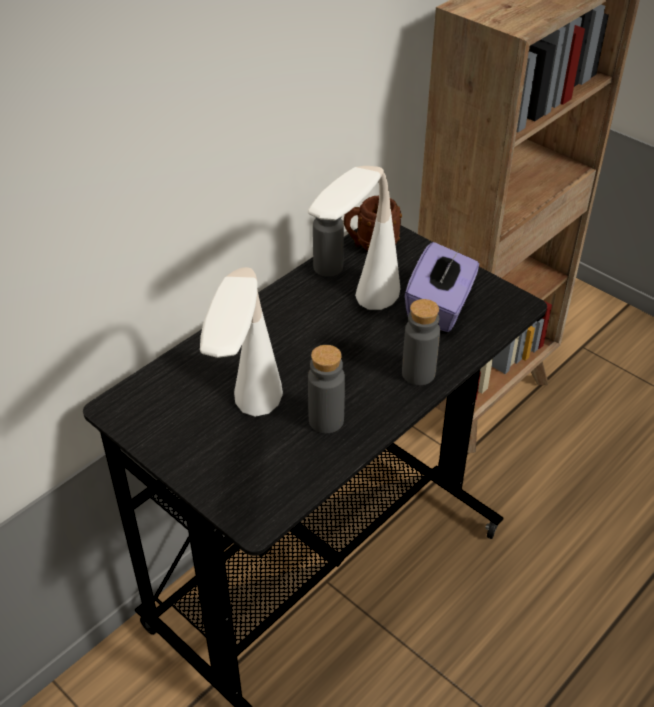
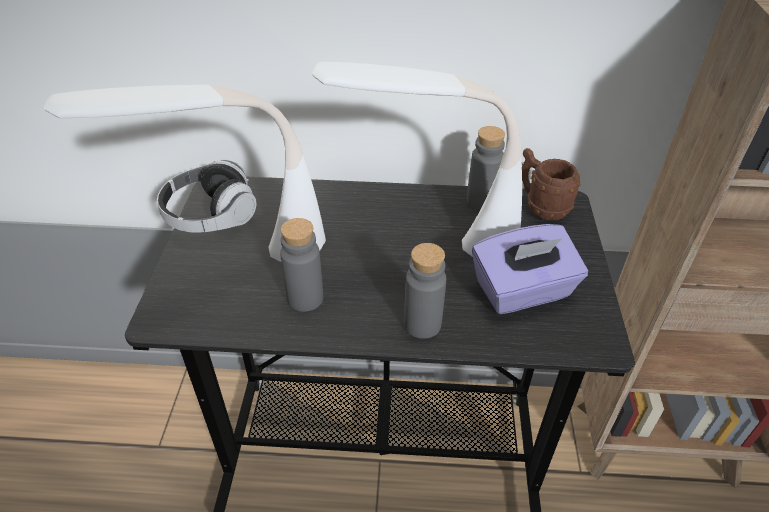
camera: 50 degrees right, 0 degrees up
none -> headphones [157,160,256,233]

